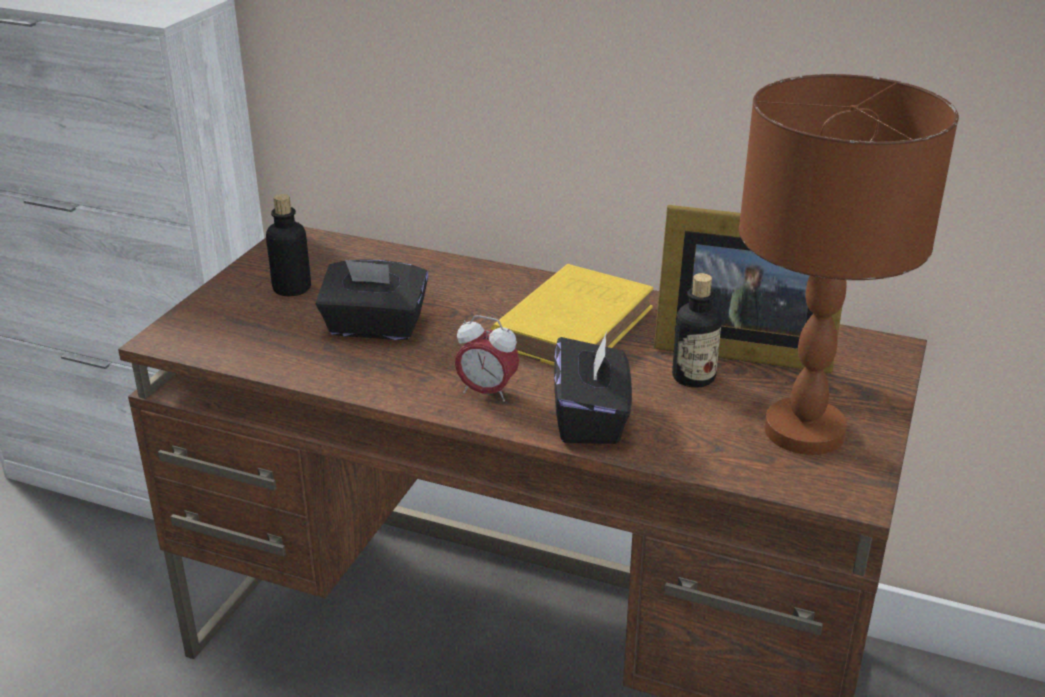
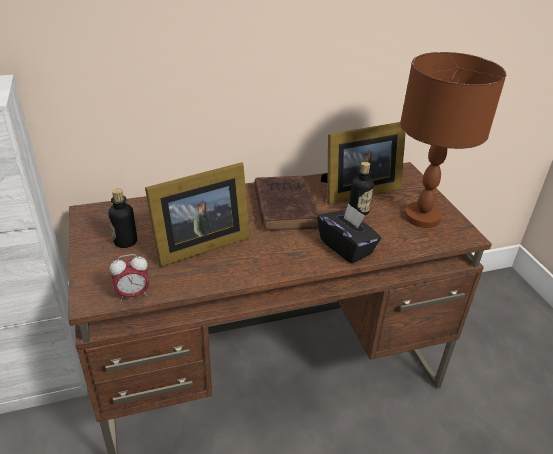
camera: 40 degrees left, 5 degrees up
black tissue box [316,260,428,340] -> picture frame [145,162,250,267]
alarm clock [455,315,519,402] -> alarm clock moved to [110,254,149,301]
yellow book [490,264,654,366] -> brown book [254,176,319,231]

